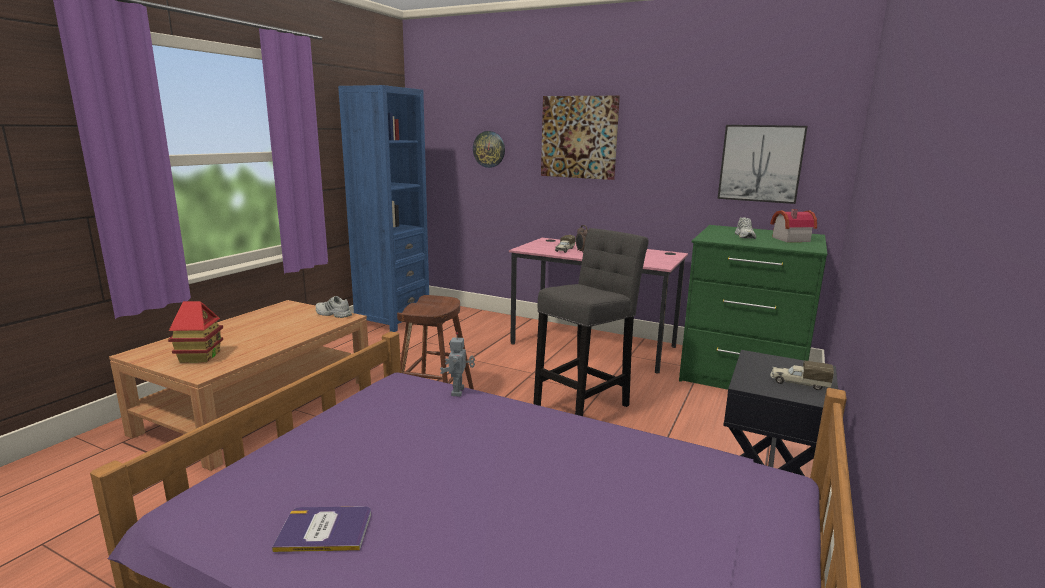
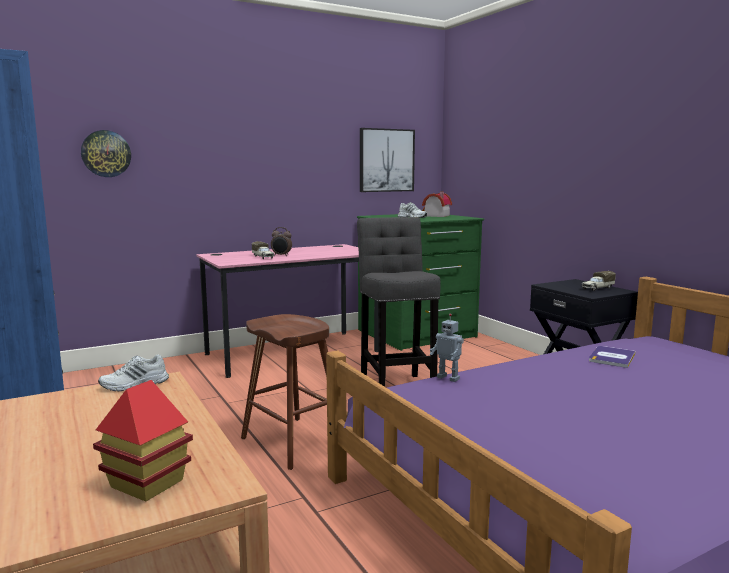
camera: 55 degrees left, 5 degrees down
book [272,506,371,552] -> book moved to [589,346,636,368]
picture [541,96,620,180] -> none

